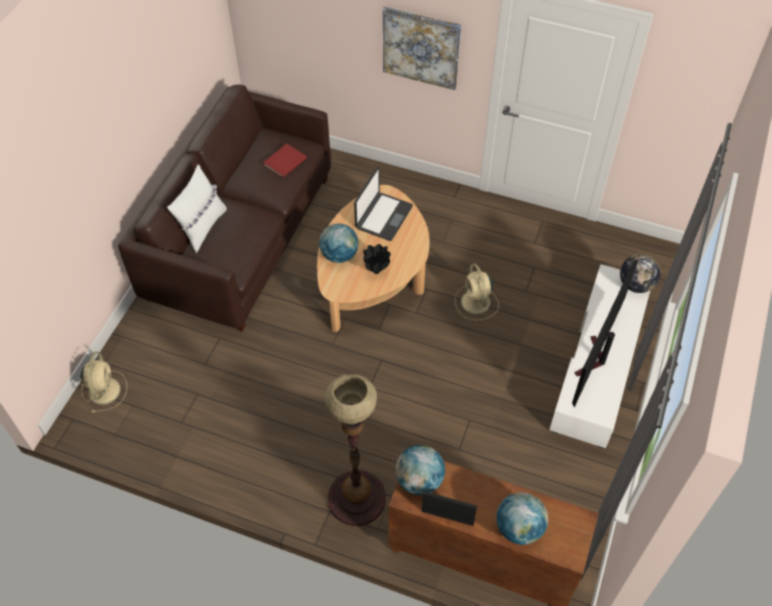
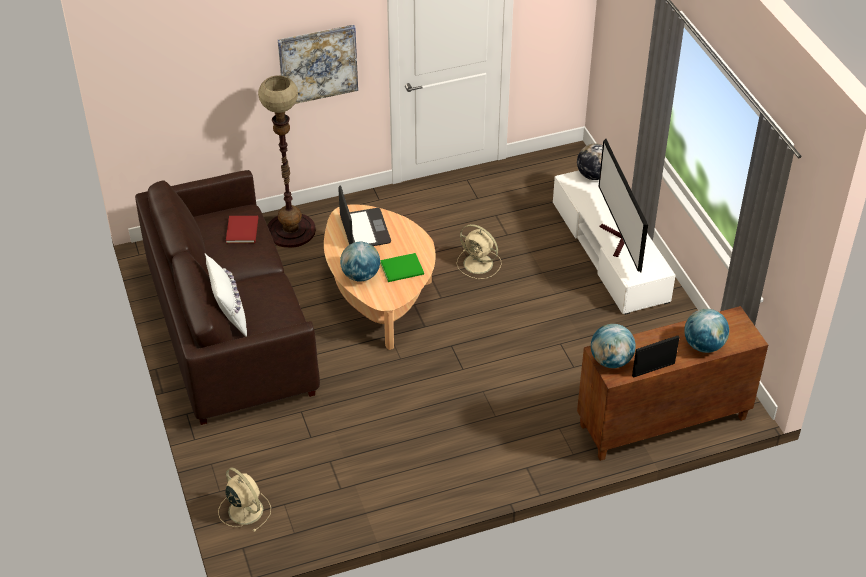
camera: 40 degrees left, 10 degrees down
floor lamp [325,373,386,526] -> floor lamp moved to [258,75,316,248]
black vase [363,244,391,274] -> green book [380,253,424,282]

